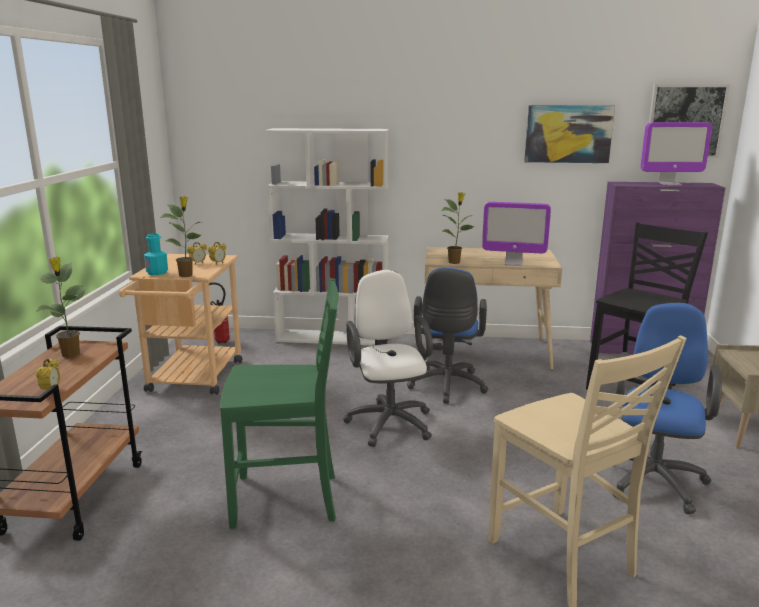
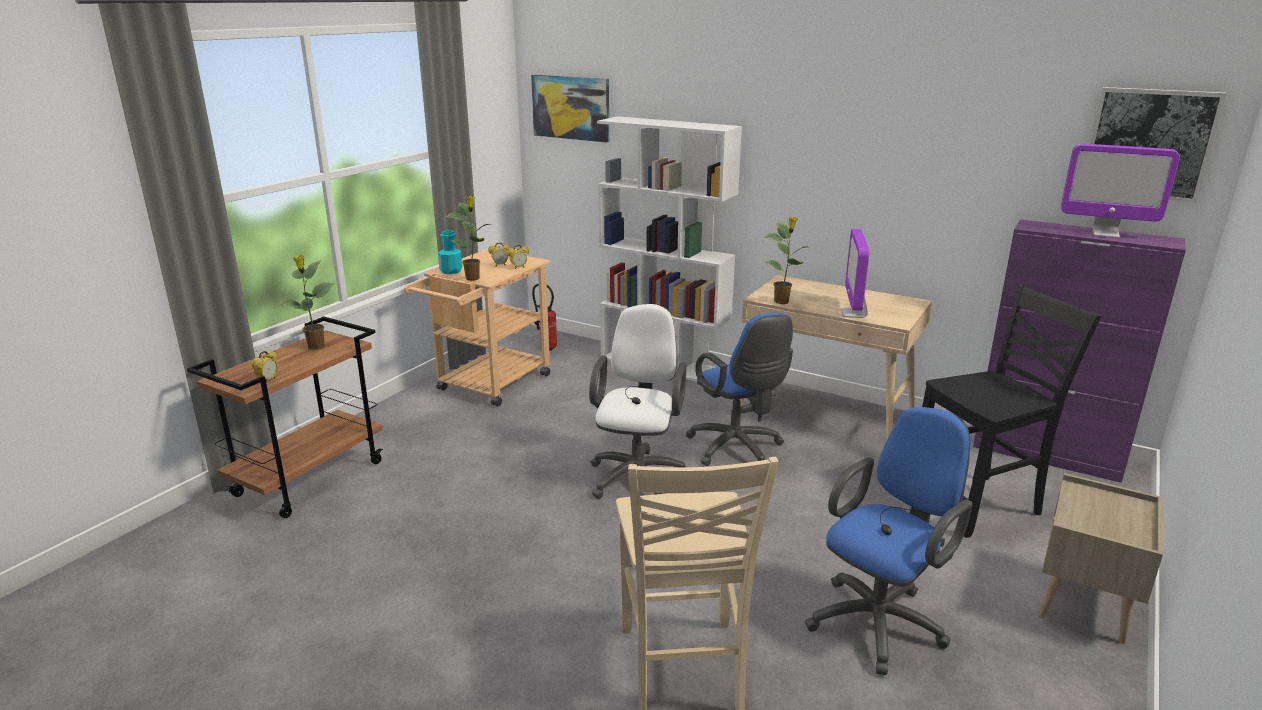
camera: 25 degrees right, 5 degrees up
green chair [220,278,339,529] -> none
blue office chair [407,267,488,404] -> blue office chair turned 60 degrees counterclockwise [686,313,793,466]
monitor [482,202,551,266] -> monitor turned 60 degrees clockwise [841,229,869,318]
picture [524,105,615,163] -> picture moved to [531,75,609,143]

